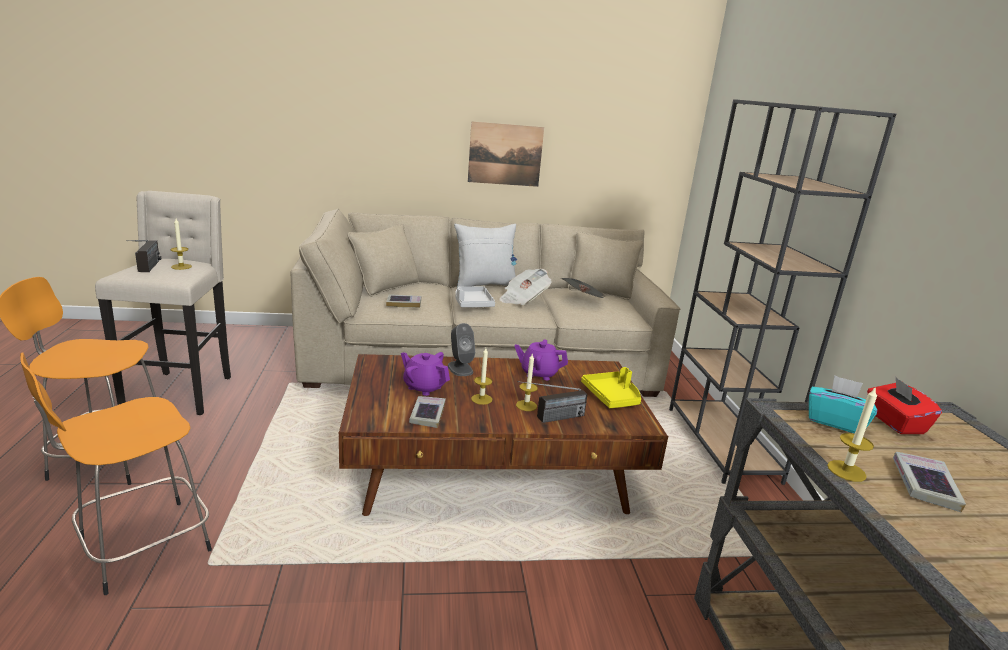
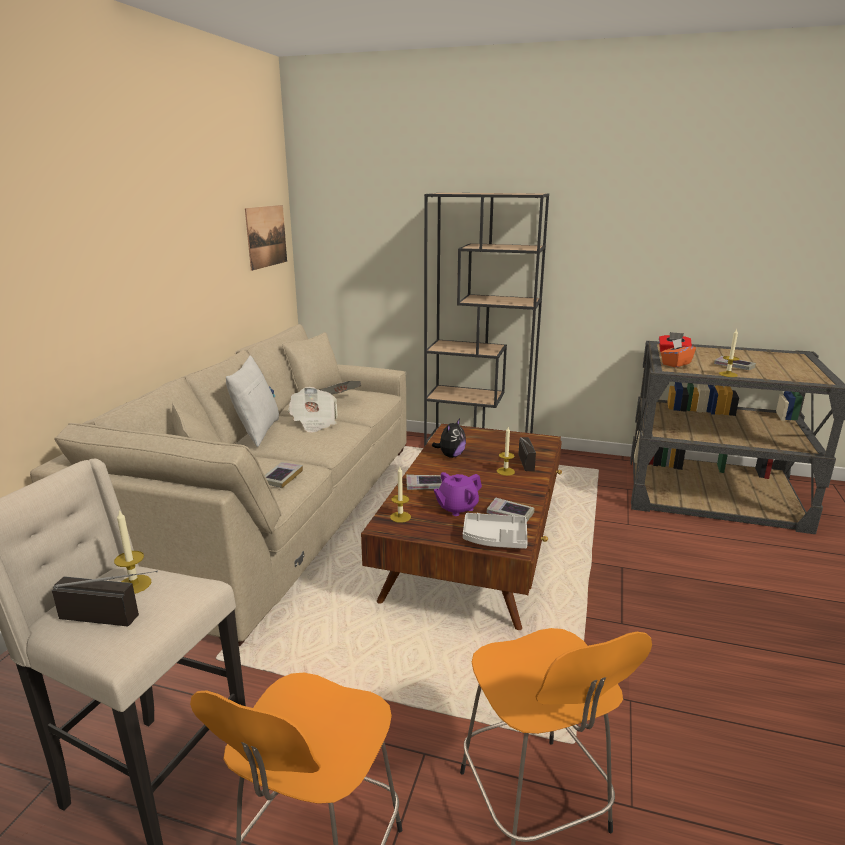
camera: 65 degrees left, 0 degrees up
grey speaker [448,323,475,376] -> book [406,475,442,490]
grey tray [455,286,495,307] -> grey tray moved to [463,513,528,549]
picture [468,122,544,187] -> picture moved to [245,205,287,271]
candle [471,348,492,405] -> candle moved to [390,467,411,523]
purple teapot [515,339,568,380] -> plush toy [432,419,466,458]
yellow tray [581,367,641,408] -> none
turquoise tissue box [809,375,877,433] -> orange tissue box [661,339,696,367]

